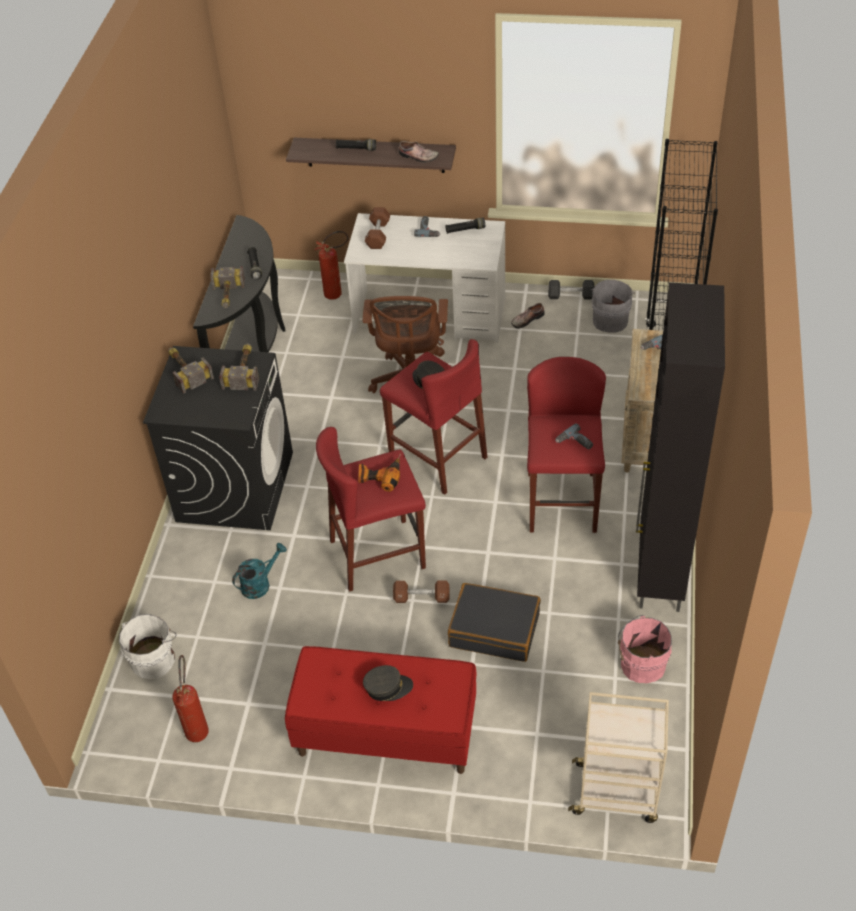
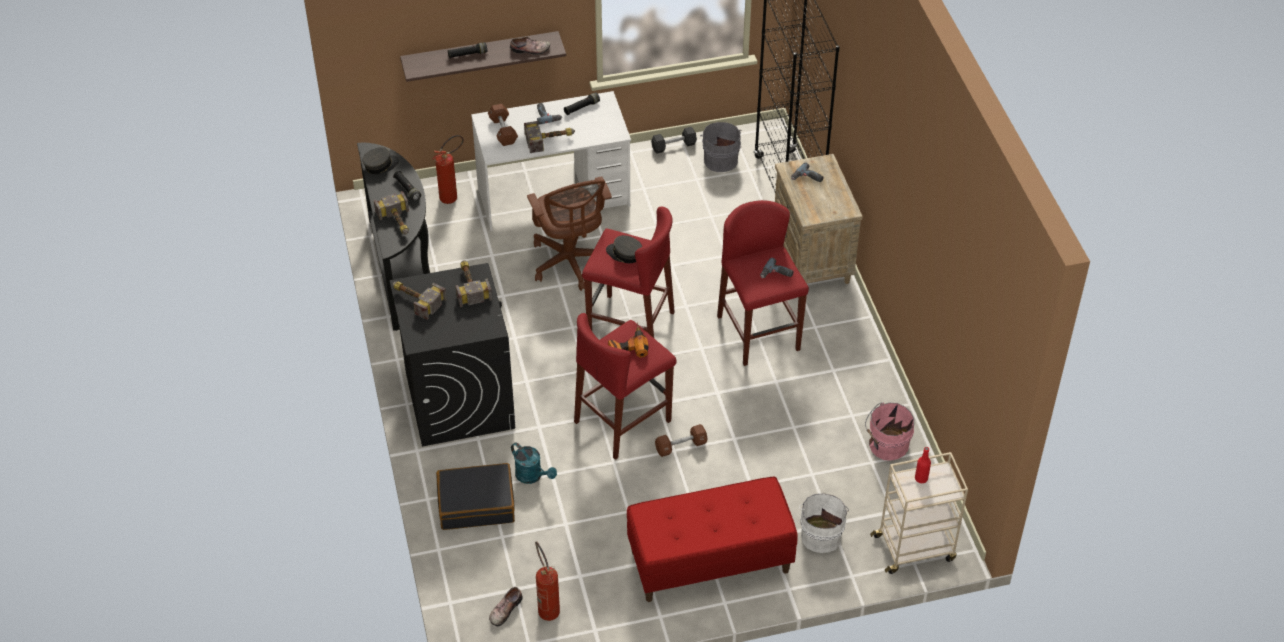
camera: 25 degrees left, 0 degrees up
white bucket [119,614,177,679] -> white bucket moved to [799,493,849,553]
turquoise watering can [232,543,287,599] -> turquoise watering can turned 105 degrees clockwise [511,442,557,484]
grey cap [363,665,413,701] -> grey cap moved to [362,147,399,174]
black suitcase [448,583,541,662] -> black suitcase moved to [436,463,515,530]
shoe [511,303,544,329] -> shoe moved to [489,587,523,627]
black cabinet [636,282,725,612] -> none
none -> hammer [524,121,575,153]
none -> red bottle [915,447,931,483]

